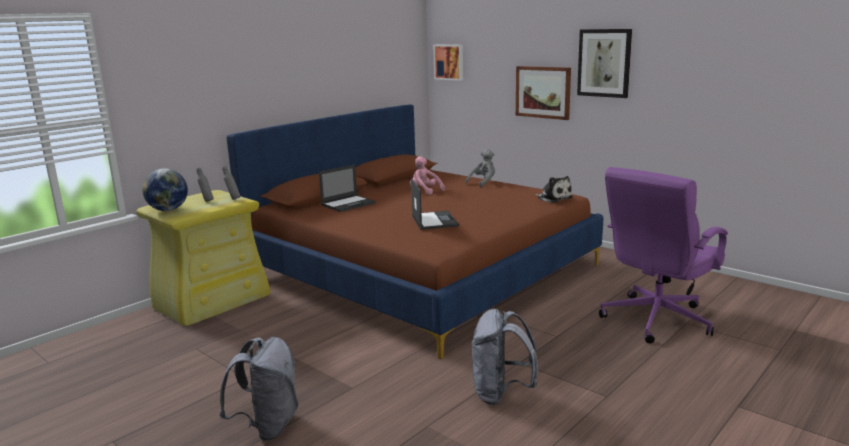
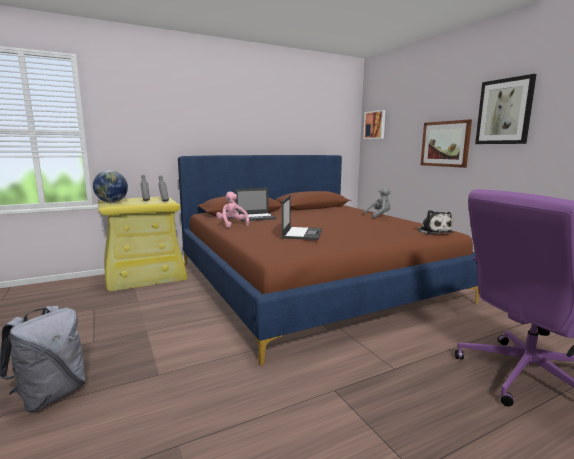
camera: 20 degrees right, 5 degrees down
pink plush toy [410,156,445,195] -> pink plush toy moved to [216,192,249,228]
grey backpack [471,309,538,405] -> none

